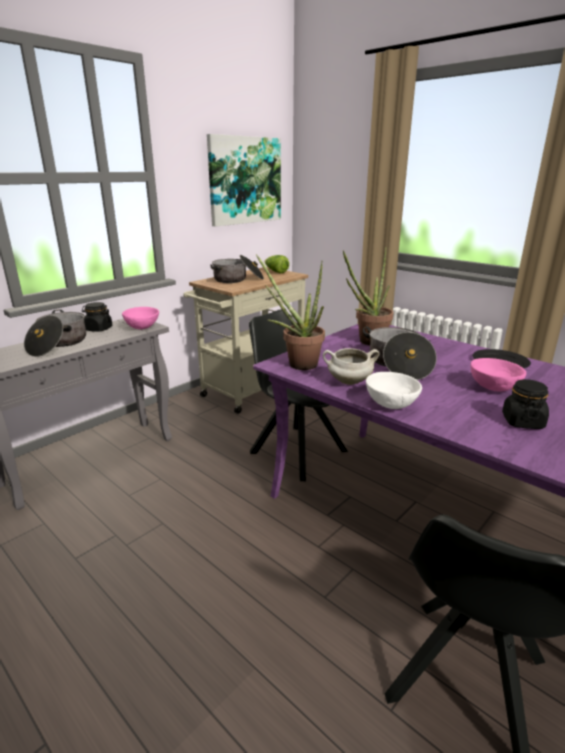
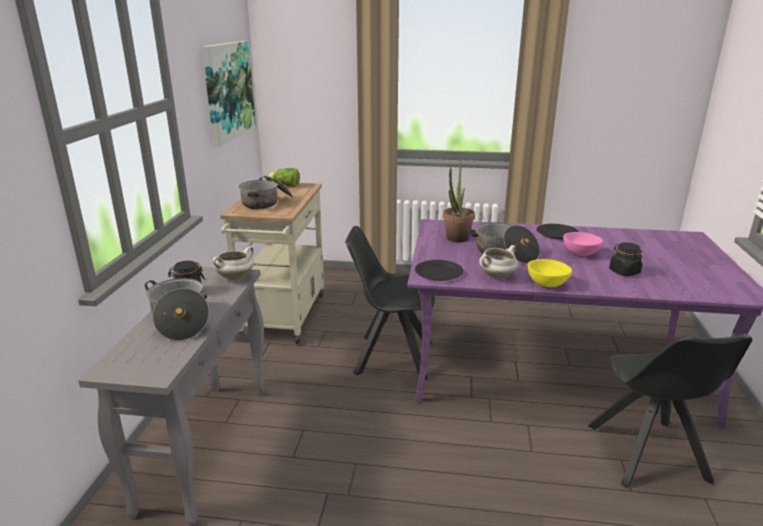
camera: 35 degrees left, 0 degrees up
pink bowl [122,307,159,330] -> white cooking pot [212,246,254,280]
potted plant [256,254,325,370] -> black plate [415,260,464,281]
white bowl [366,372,422,409] -> yellow bowl [528,259,572,287]

